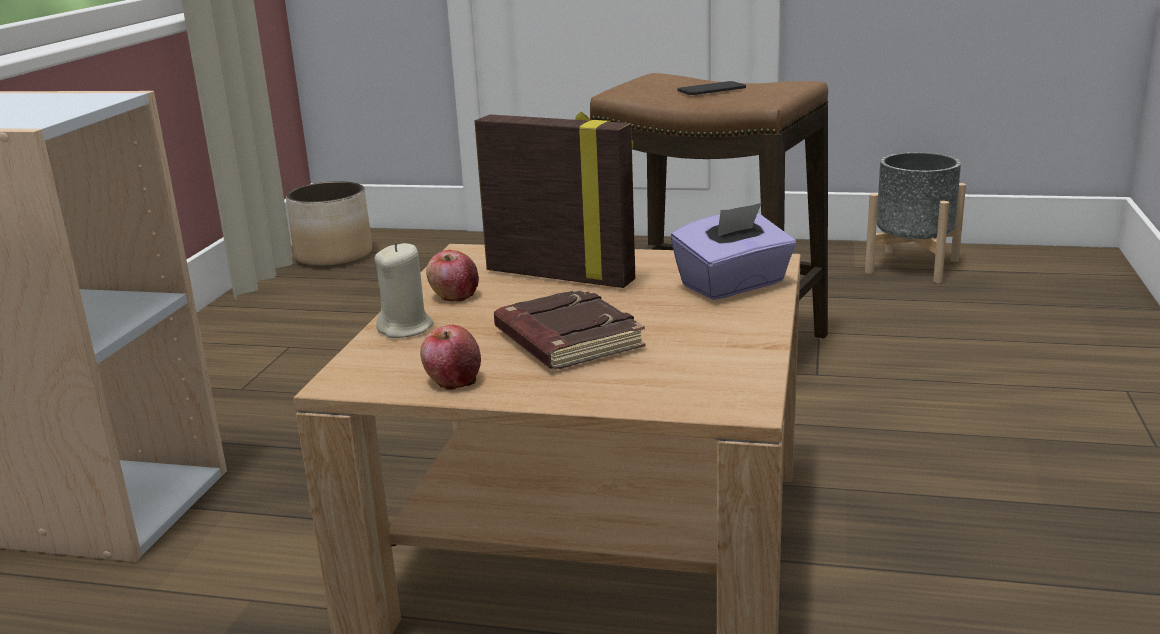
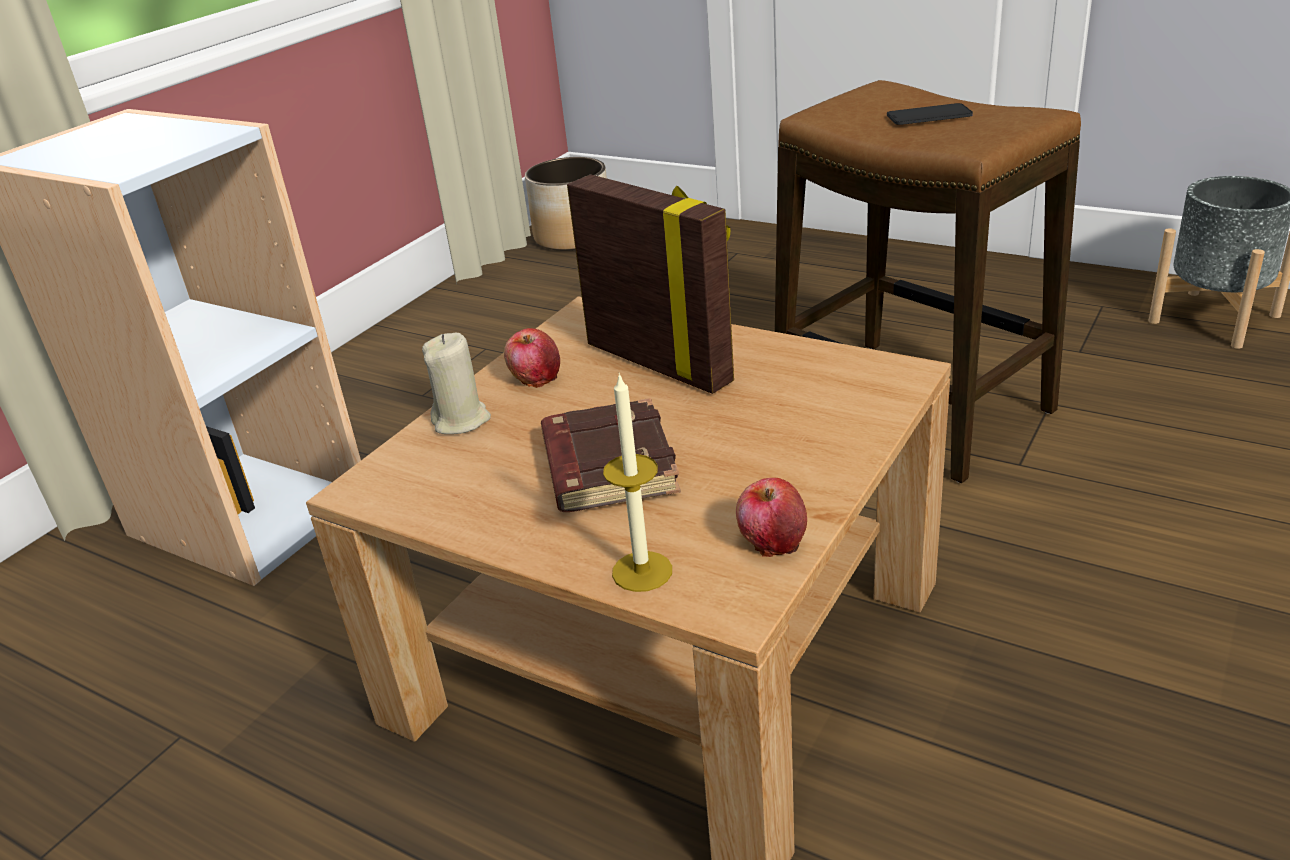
camera: 20 degrees right, 10 degrees up
apple [420,325,481,390] -> apple moved to [736,478,807,557]
purple tissue box [670,203,796,300] -> none
none -> candle [603,373,672,592]

